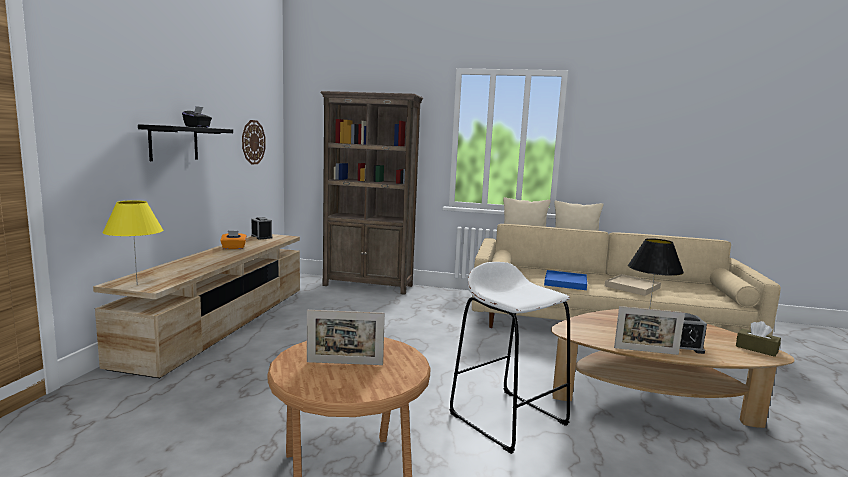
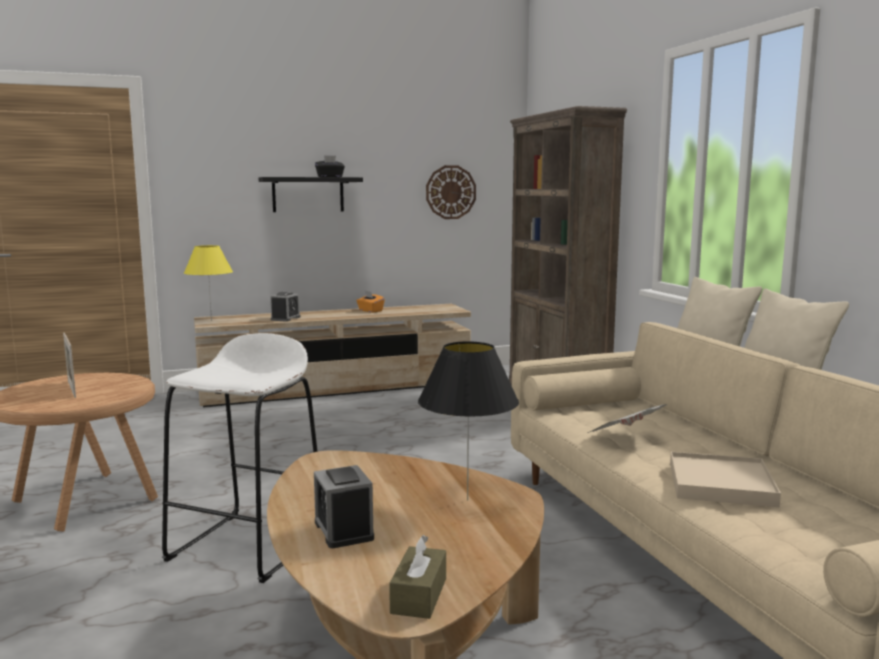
camera: 60 degrees right, 0 degrees up
alarm clock [251,217,272,239] -> alarm clock moved to [270,292,300,322]
blue tray [544,270,587,290] -> newspaper [587,404,667,433]
picture frame [614,306,685,355] -> none

